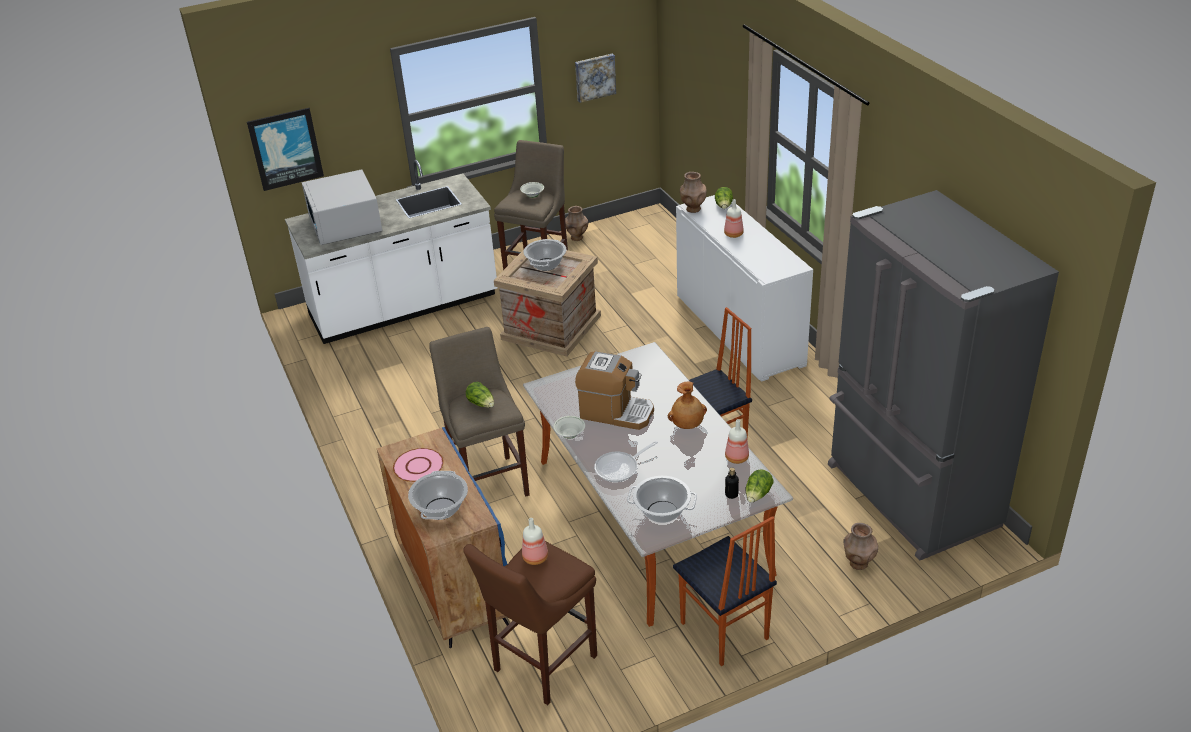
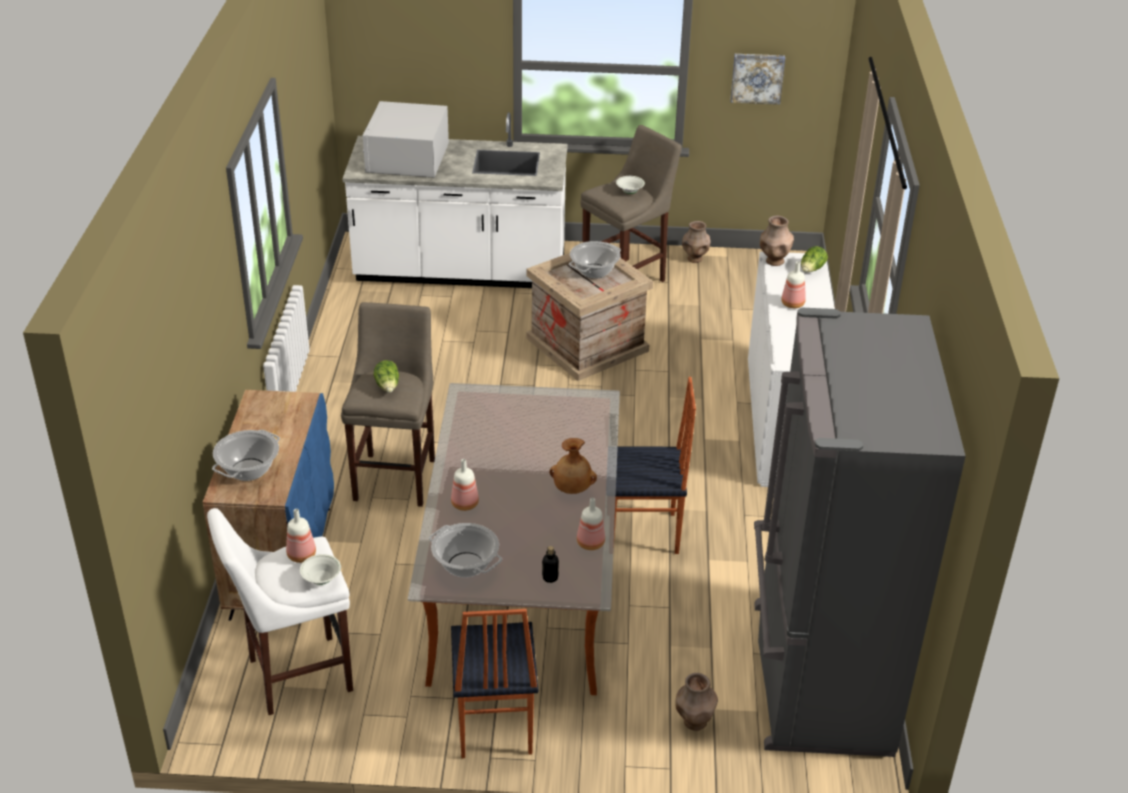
camera: 25 degrees right, 0 degrees up
picture [247,108,324,191] -> none
pink plate [393,448,444,482] -> none
brown stool [463,541,597,705] -> white stool [207,508,353,715]
white bowl [553,416,585,439] -> white bowl moved to [300,554,341,585]
coffee machine [575,351,654,430] -> none
frying pan [594,441,658,482] -> bottle [451,459,479,511]
lettuce [745,470,774,503] -> none

